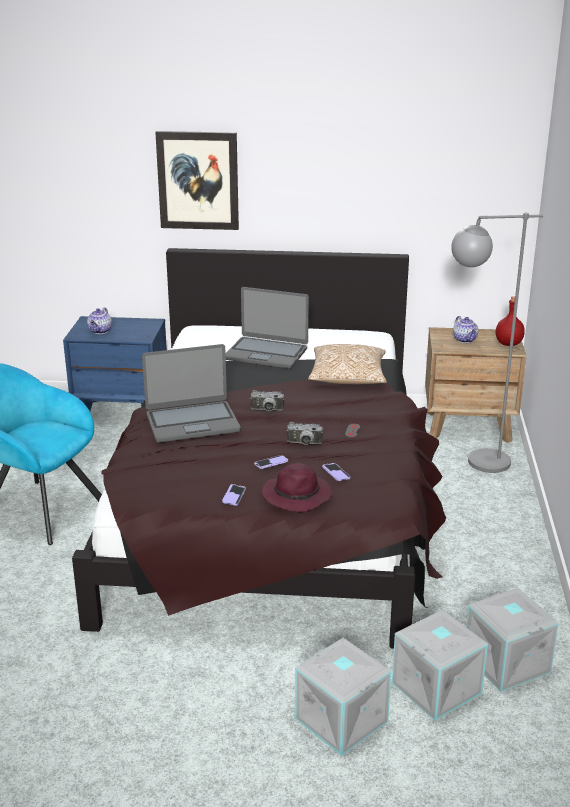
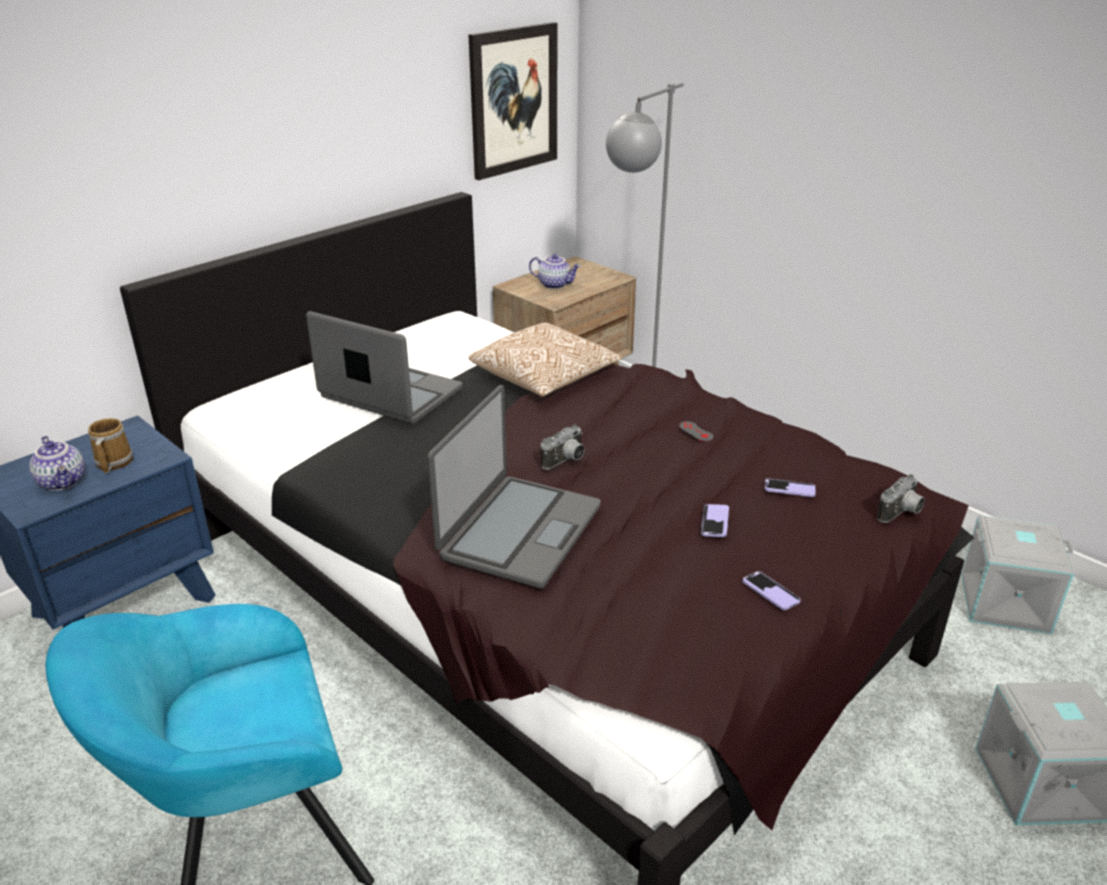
camera: 50 degrees left, 5 degrees up
picture [155,131,239,230] -> picture moved to [469,22,557,180]
laptop [225,287,309,369] -> laptop turned 120 degrees counterclockwise [306,311,463,424]
purple hat [262,463,332,512] -> none
camera [287,422,323,445] -> camera moved to [877,474,925,523]
grey storage box [392,610,488,721] -> none
red bottle [496,296,525,346] -> none
none -> mug [88,418,133,473]

